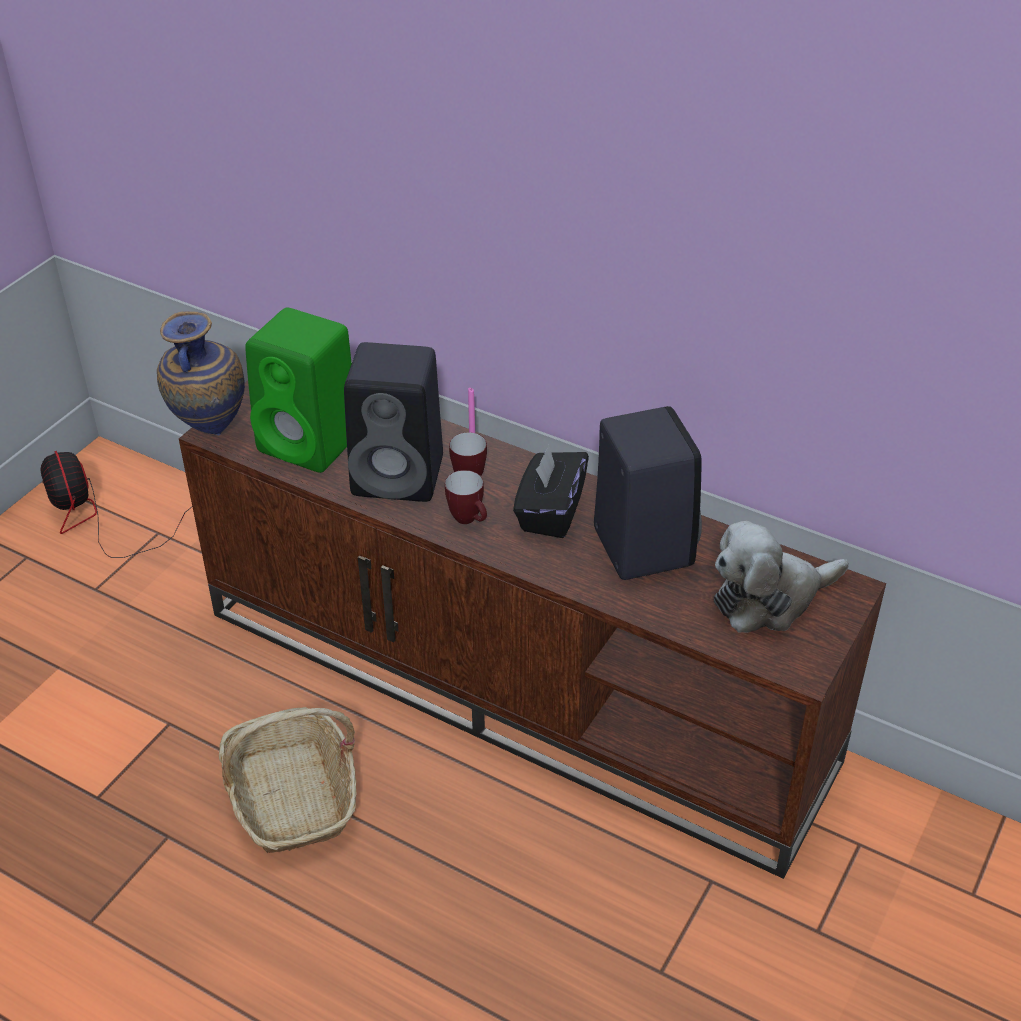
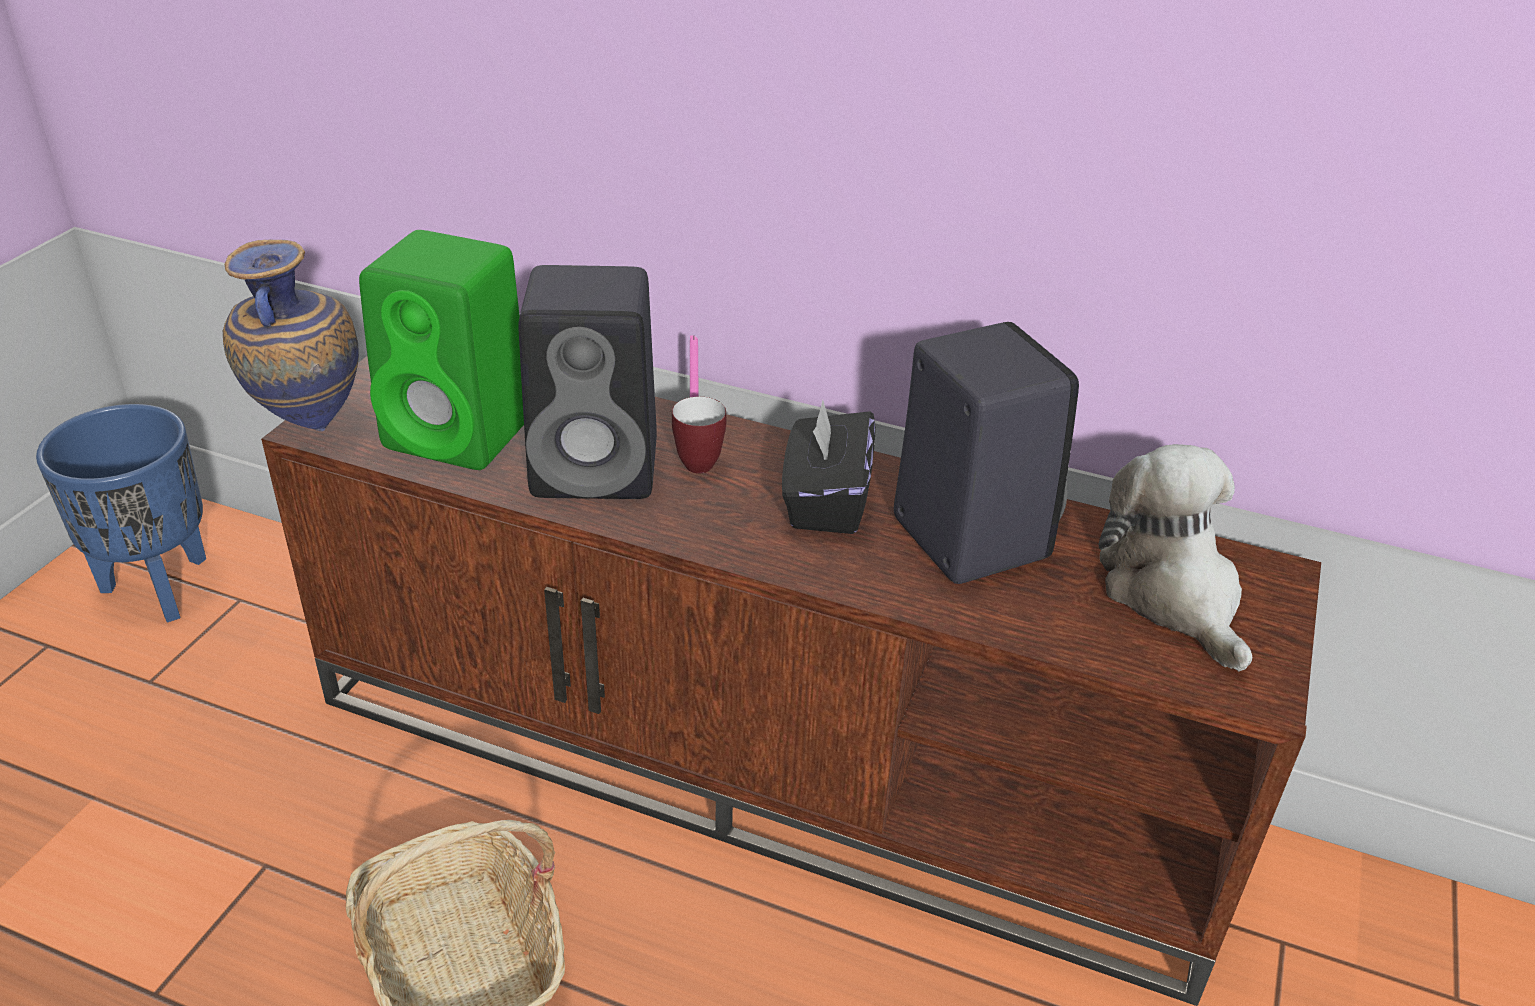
camera: 10 degrees left, 5 degrees down
fan [41,451,192,558] -> blue planter [36,404,206,623]
mug [445,470,487,524] -> none
plush toy [714,521,849,632] -> plush toy turned 105 degrees clockwise [1099,444,1252,672]

